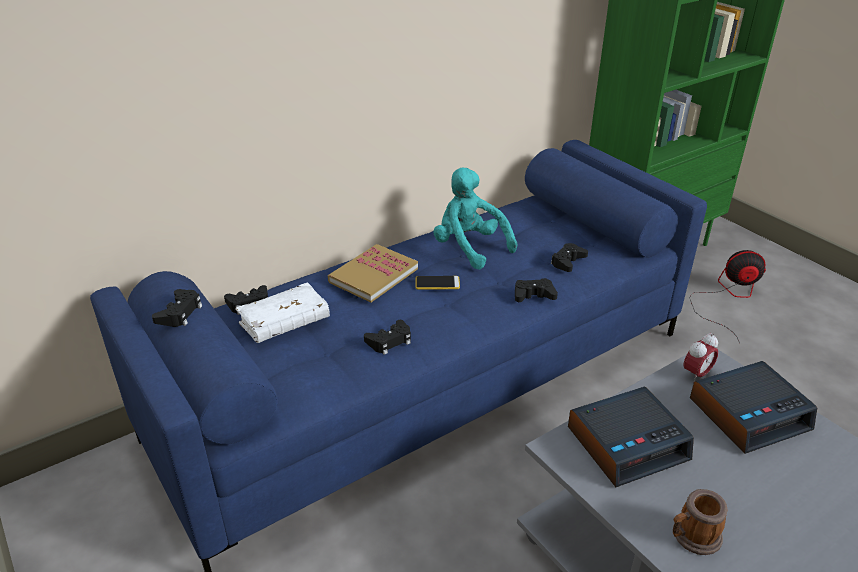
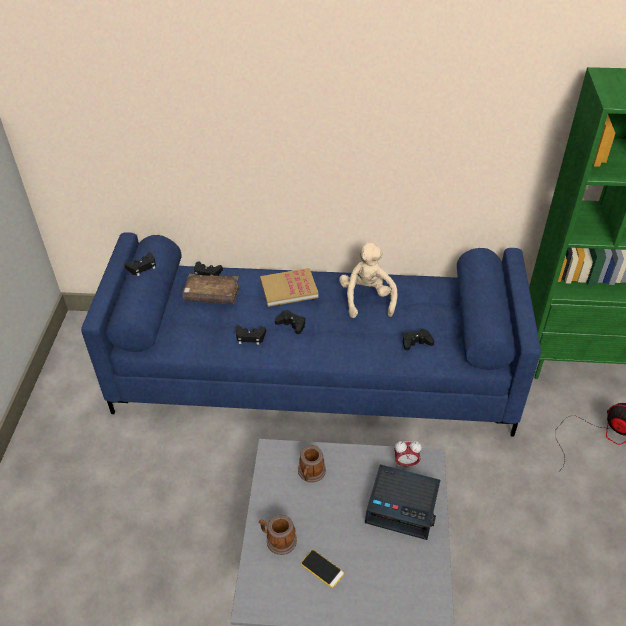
camera: 40 degrees right, 10 degrees up
white book [235,283,330,343] -> brown book [182,274,240,304]
phone [415,276,460,290] -> phone moved to [301,550,344,588]
turquoise plush toy [433,167,517,270] -> beige plush toy [339,242,397,318]
black game controller [515,278,558,302] -> black game controller moved to [275,310,305,334]
alarm clock [568,386,694,487] -> mug [298,445,326,483]

